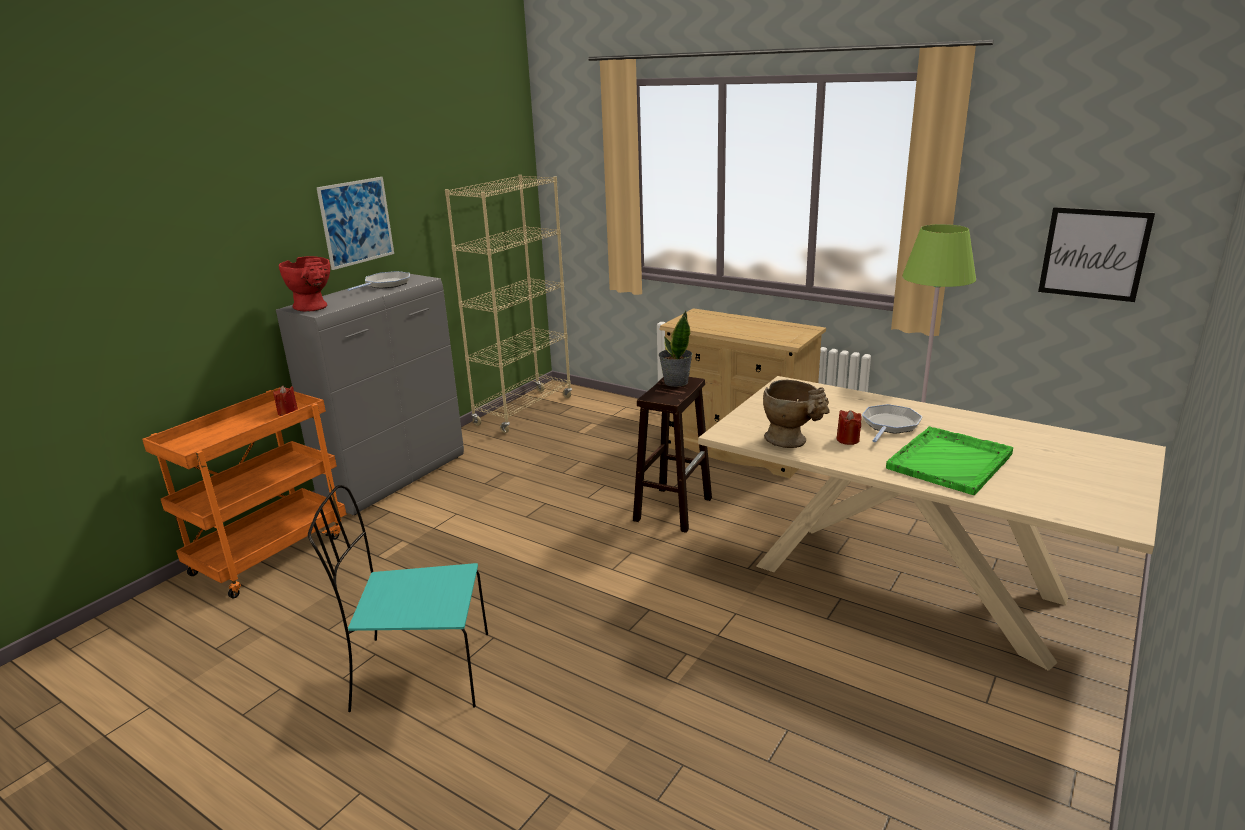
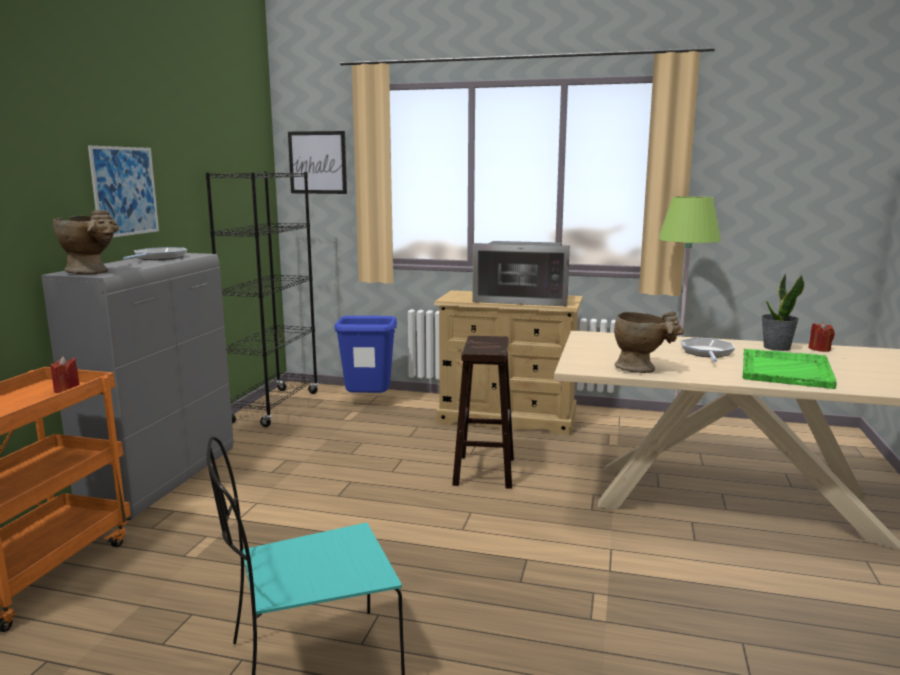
camera: 20 degrees left, 10 degrees down
red vase [279,256,330,312] -> beige vase [53,210,119,274]
beige bookcase [445,175,572,433] -> black bookcase [205,172,319,427]
potted plant [659,311,692,387] -> potted plant moved to [761,274,805,351]
red candle [836,410,862,445] -> red candle moved to [808,322,835,352]
picture [1038,207,1155,302] -> picture moved to [288,131,347,194]
none -> blue trash can [334,316,397,393]
none -> microwave [472,241,570,306]

